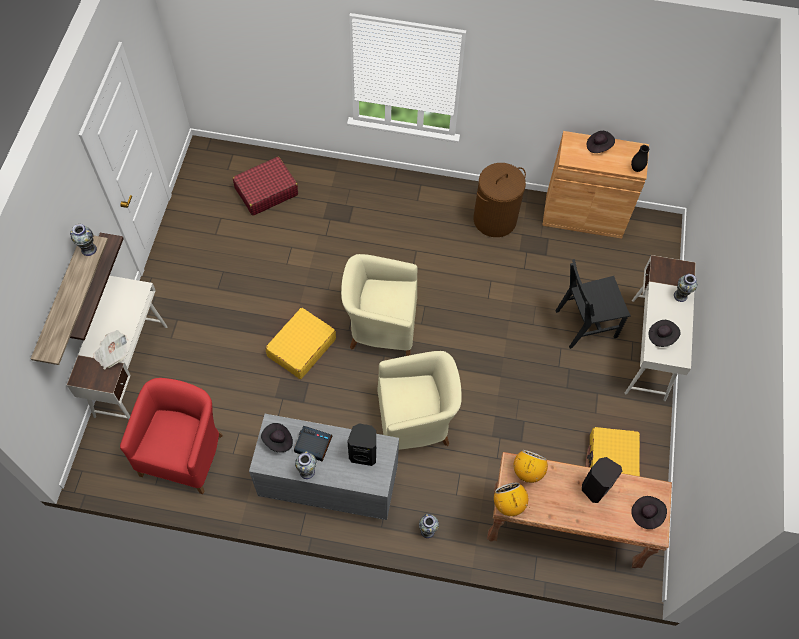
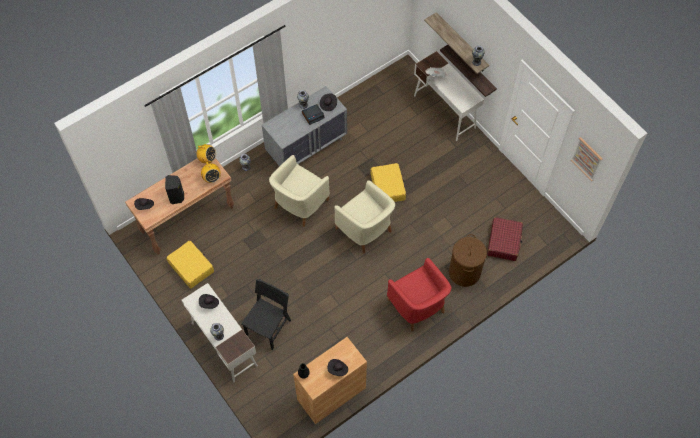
camera: 135 degrees right, 0 degrees up
red armchair [120,378,223,494] -> red armchair moved to [387,258,451,331]
beige armchair [341,254,418,356] -> beige armchair turned 90 degrees clockwise [334,180,395,254]
black speaker [347,424,376,466] -> none
brown laundry basket [474,163,526,237] -> brown laundry basket moved to [449,234,487,287]
none -> picture [571,137,602,181]

